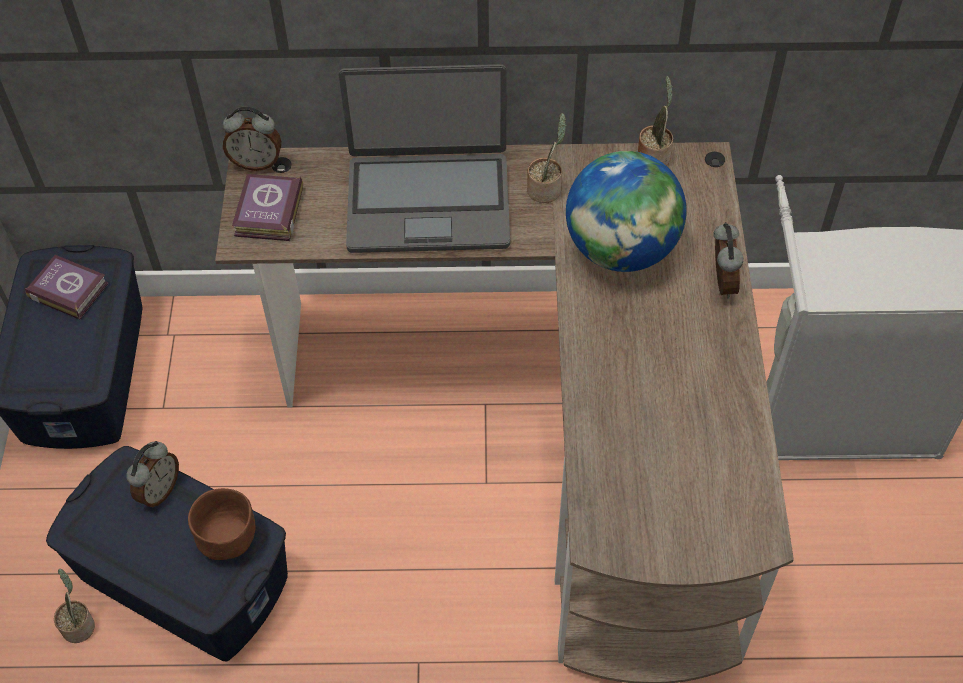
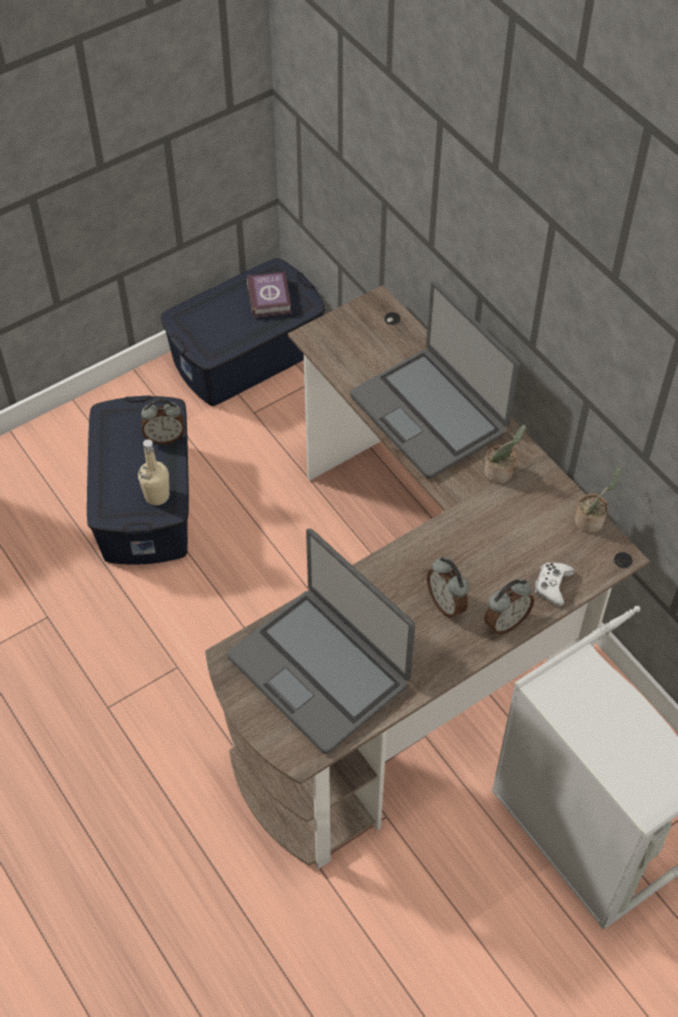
camera: 55 degrees right, 0 degrees up
potted plant [54,569,95,643] -> none
brown bowl [188,488,255,560] -> beige bottle [138,439,169,505]
alarm clock [223,107,281,171] -> alarm clock moved to [427,557,469,618]
book [232,174,303,241] -> none
globe [566,151,687,272] -> none
none -> laptop [228,528,415,754]
none -> white game controller [534,563,575,607]

